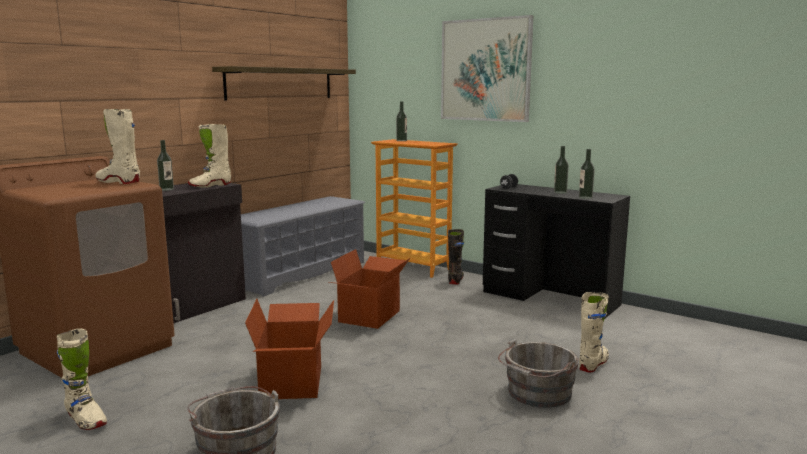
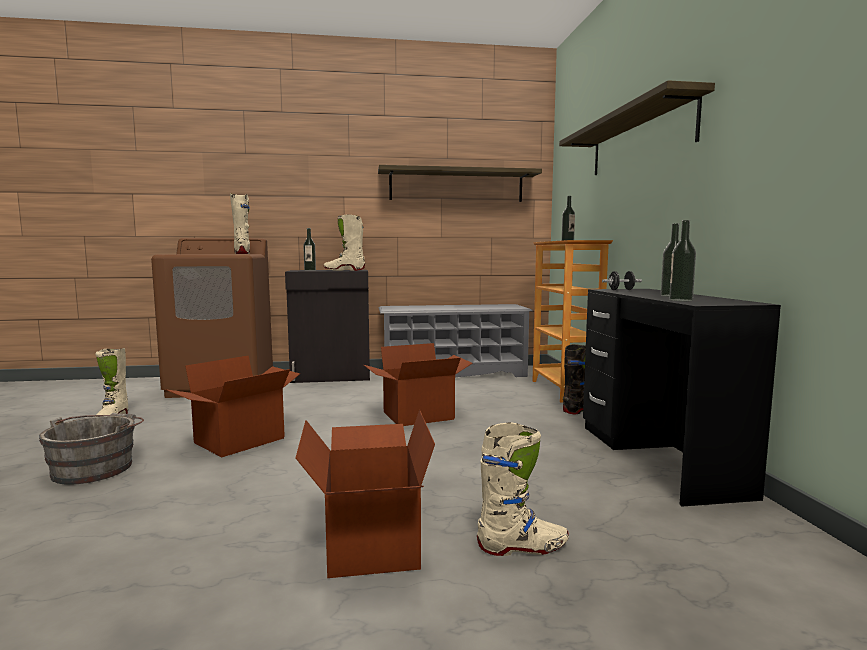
camera: 45 degrees right, 5 degrees down
picture [441,15,534,122] -> shelf [559,80,715,175]
grey bucket [498,339,579,408] -> cardboard box [296,410,435,578]

